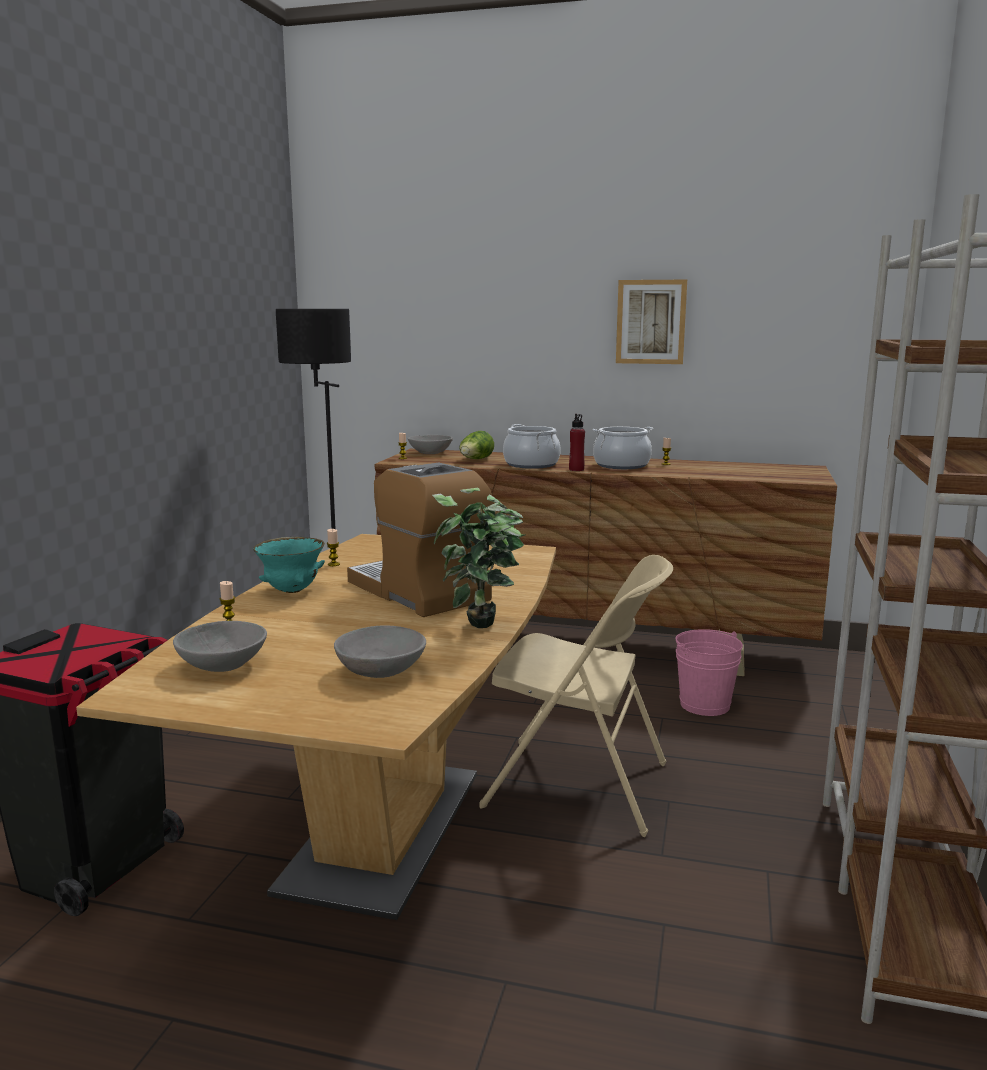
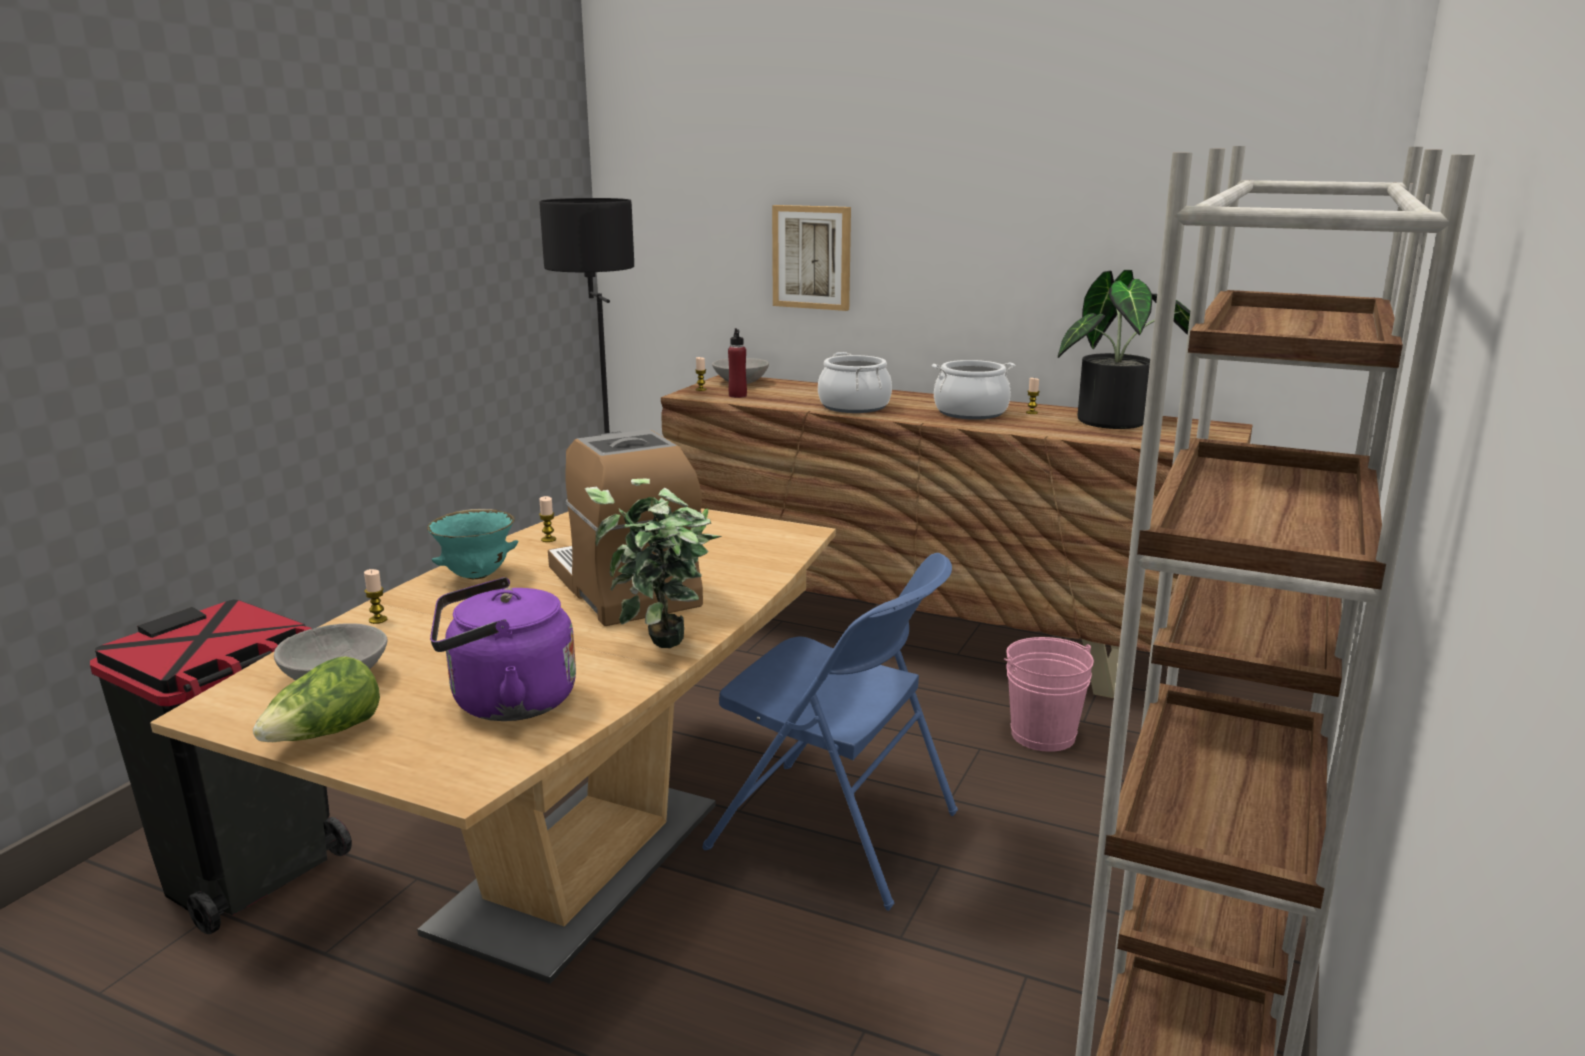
camera: 10 degrees right, 5 degrees up
grey bowl [334,626,426,678] -> purple kettle [430,577,576,721]
lettuce [459,431,494,459] -> lettuce moved to [253,656,380,742]
beige chair [479,555,673,837] -> blue chair [703,553,958,911]
red bottle [569,414,585,471] -> red bottle moved to [728,328,747,398]
picture [616,280,687,364] -> picture moved to [772,205,851,311]
none -> potted plant [1058,270,1190,429]

